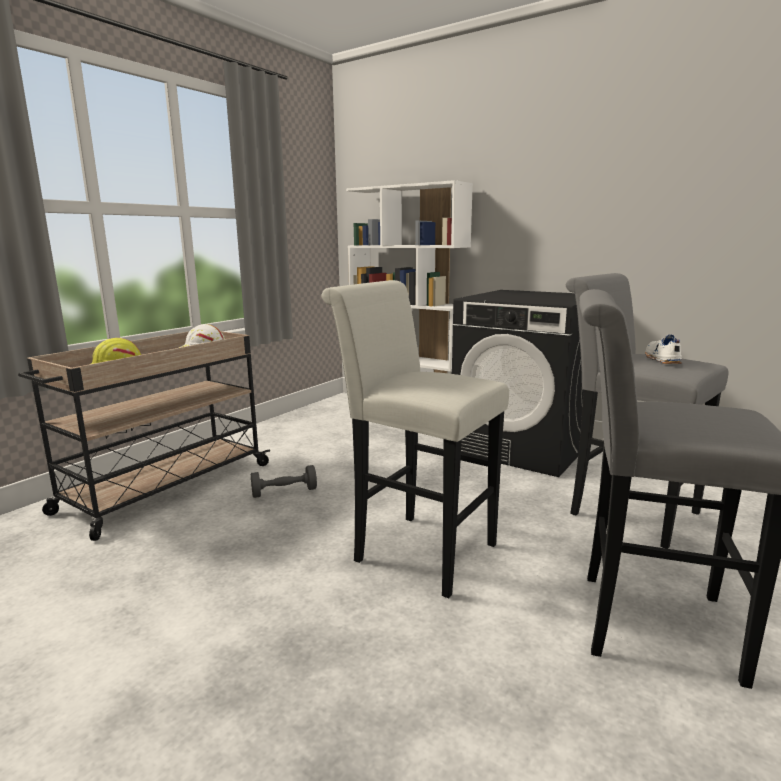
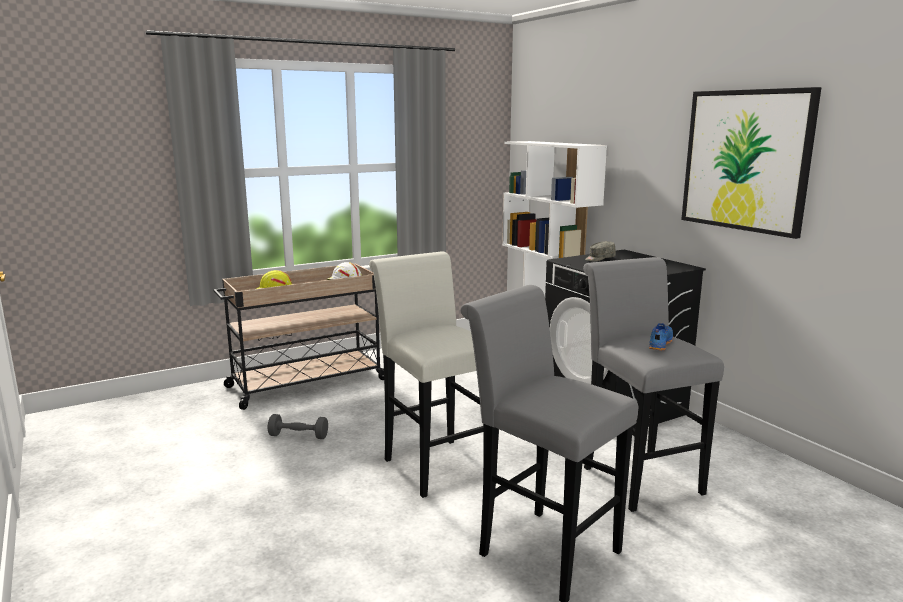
camera: 25 degrees right, 0 degrees up
grey dumbbell [251,465,317,498] -> grey dumbbell moved to [268,414,328,439]
white shoe [645,334,682,364] -> blue shoe [649,323,673,351]
none -> grey cap [585,241,616,261]
none -> picture [681,87,822,239]

